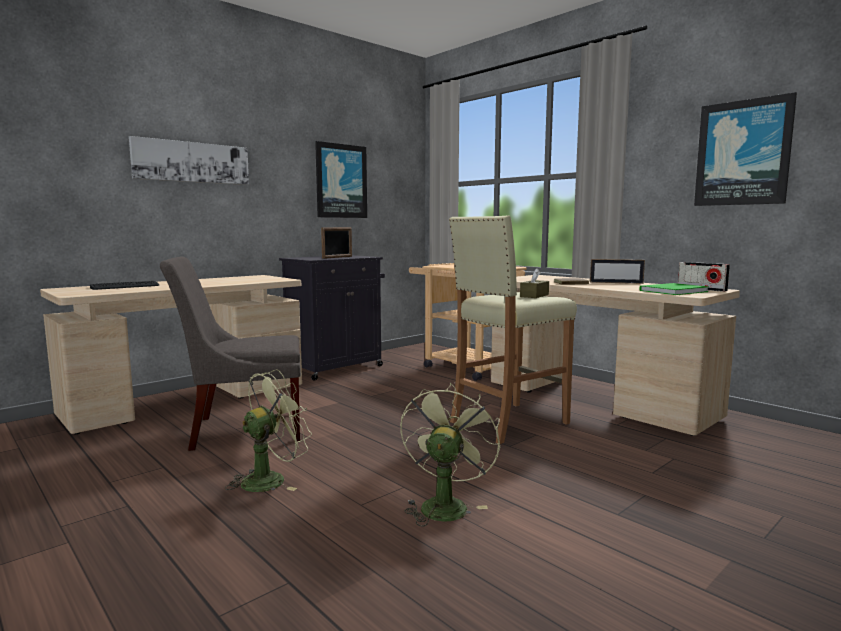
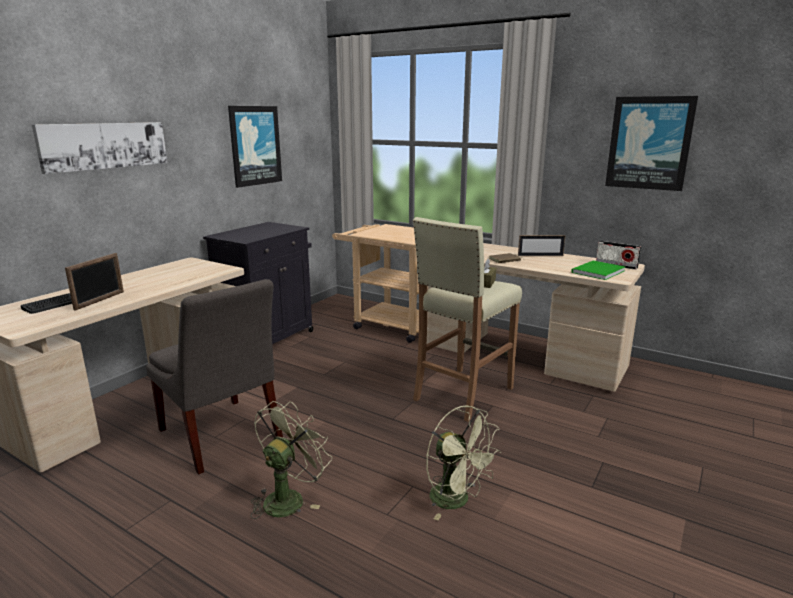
camera: 15 degrees left, 10 degrees up
grey chair [160,257,301,451] -> grey chair turned 105 degrees counterclockwise [146,279,283,474]
picture frame [321,227,352,259] -> picture frame moved to [65,253,124,311]
green fan [400,383,500,527] -> green fan turned 135 degrees clockwise [426,405,501,520]

